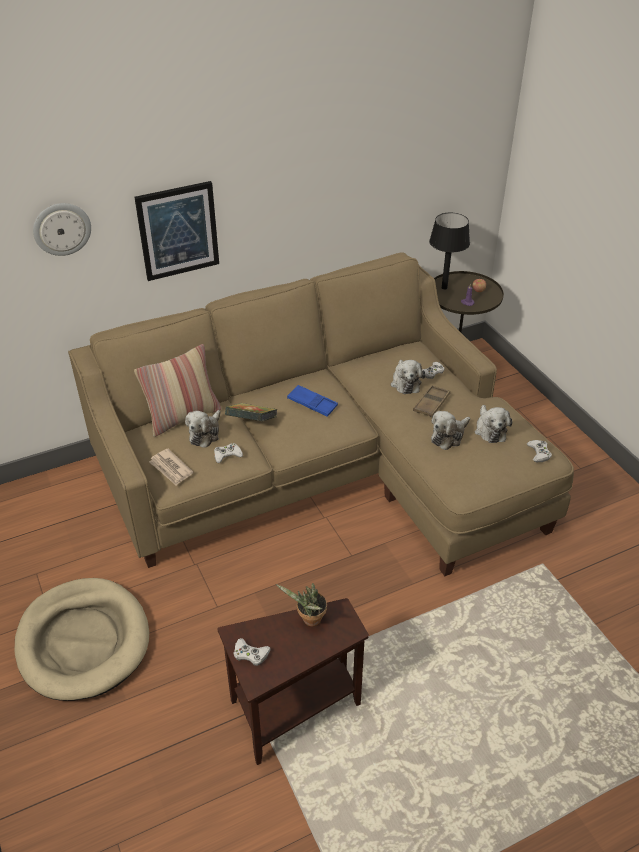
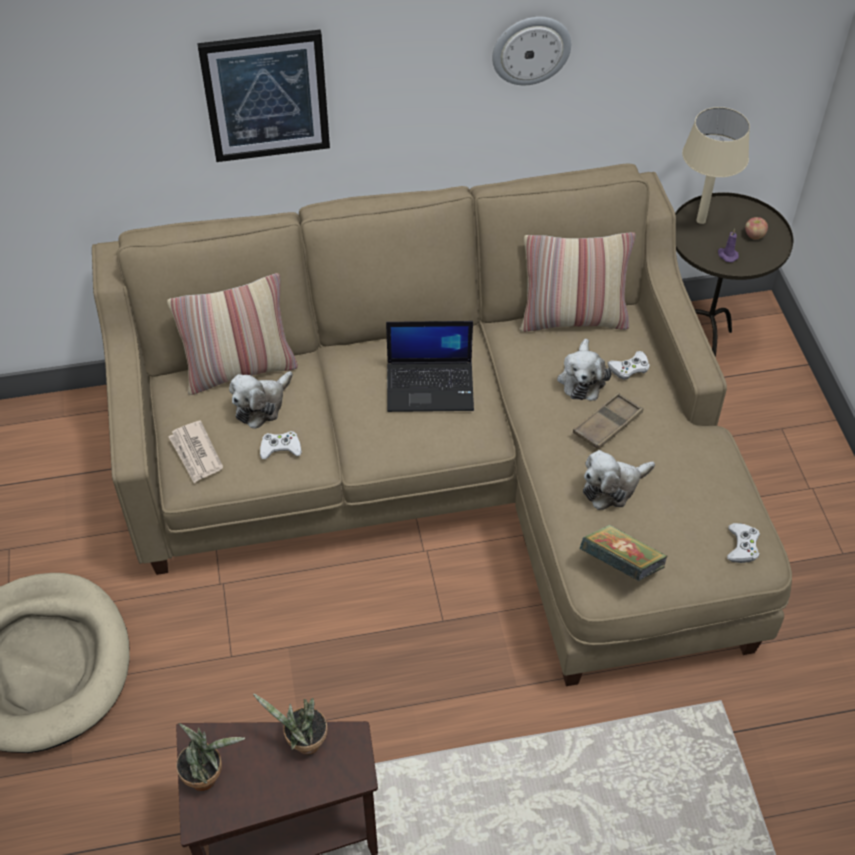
camera: 15 degrees right, 10 degrees up
wall clock [33,203,91,256] -> wall clock moved to [492,17,571,85]
book [225,403,277,421] -> book moved to [580,525,667,581]
white game controller [234,638,270,666] -> potted plant [176,723,245,791]
blue tray [287,385,338,417] -> laptop [386,321,474,412]
black table lamp [429,213,470,290] -> beige table lamp [682,107,750,224]
plush toy [475,405,512,443] -> none
none -> pillow [520,232,636,332]

